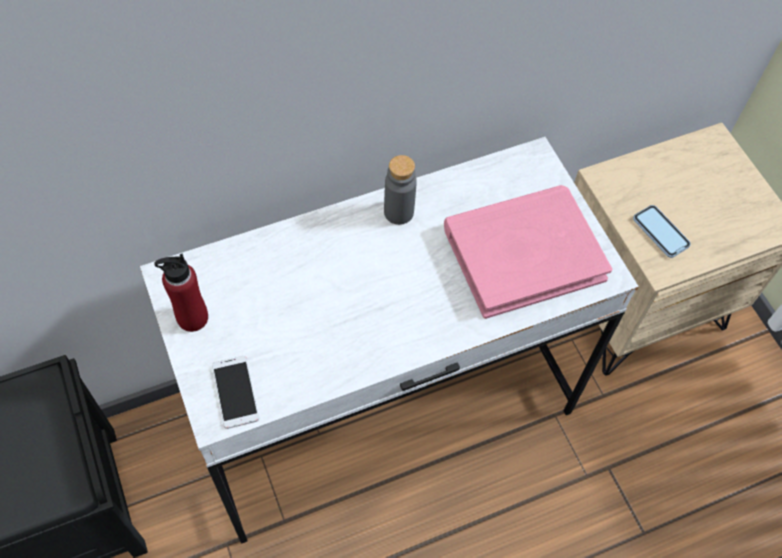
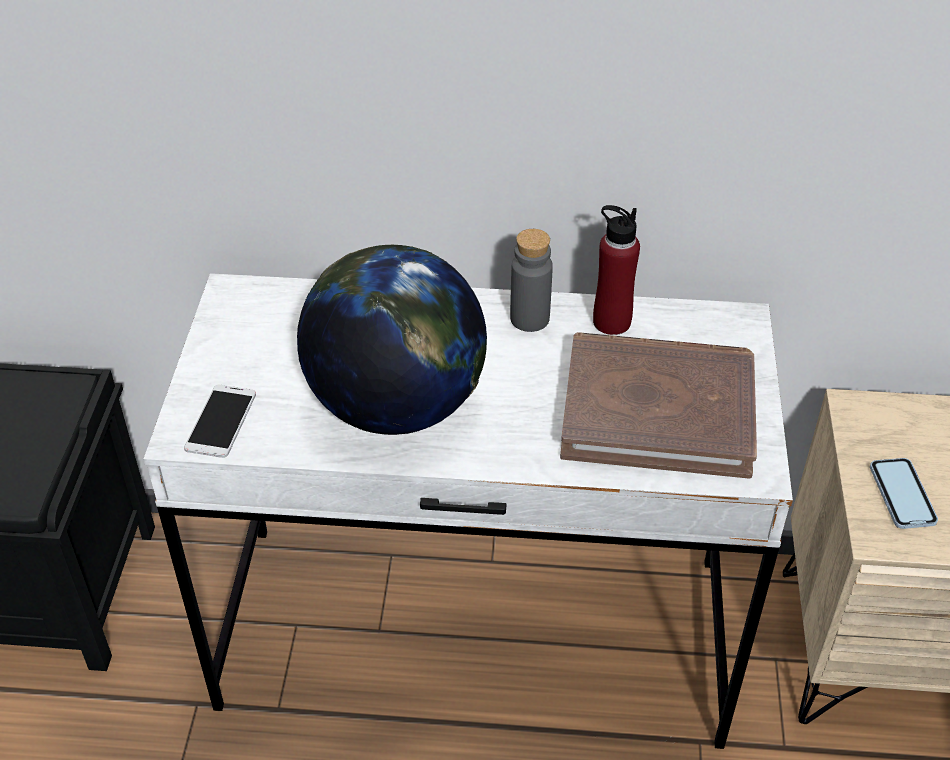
camera: 30 degrees right, 15 degrees down
red bottle [154,254,208,332] -> red bottle moved to [593,205,640,335]
pink book [444,185,612,319] -> brown book [560,332,757,479]
none -> globe [297,245,487,435]

